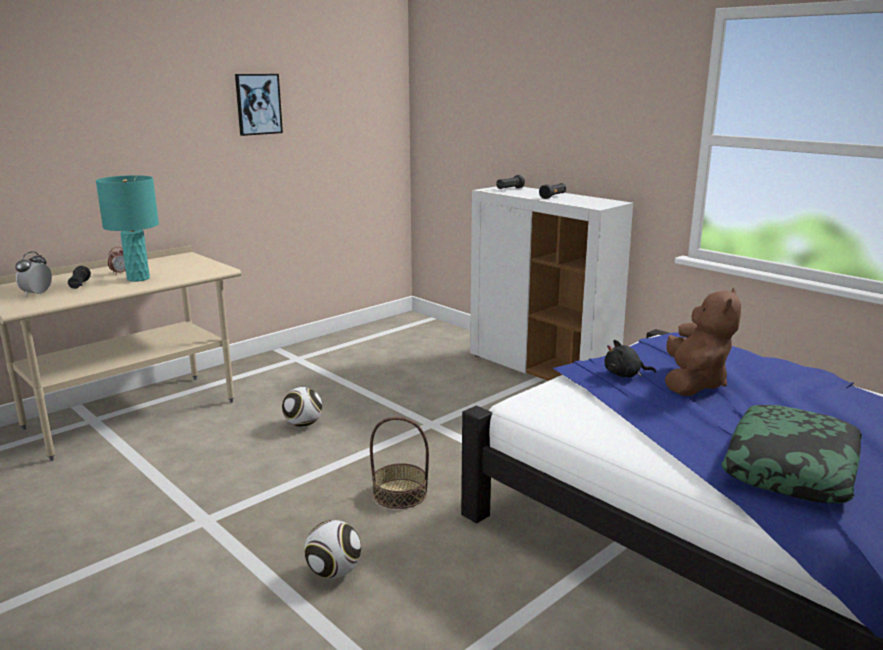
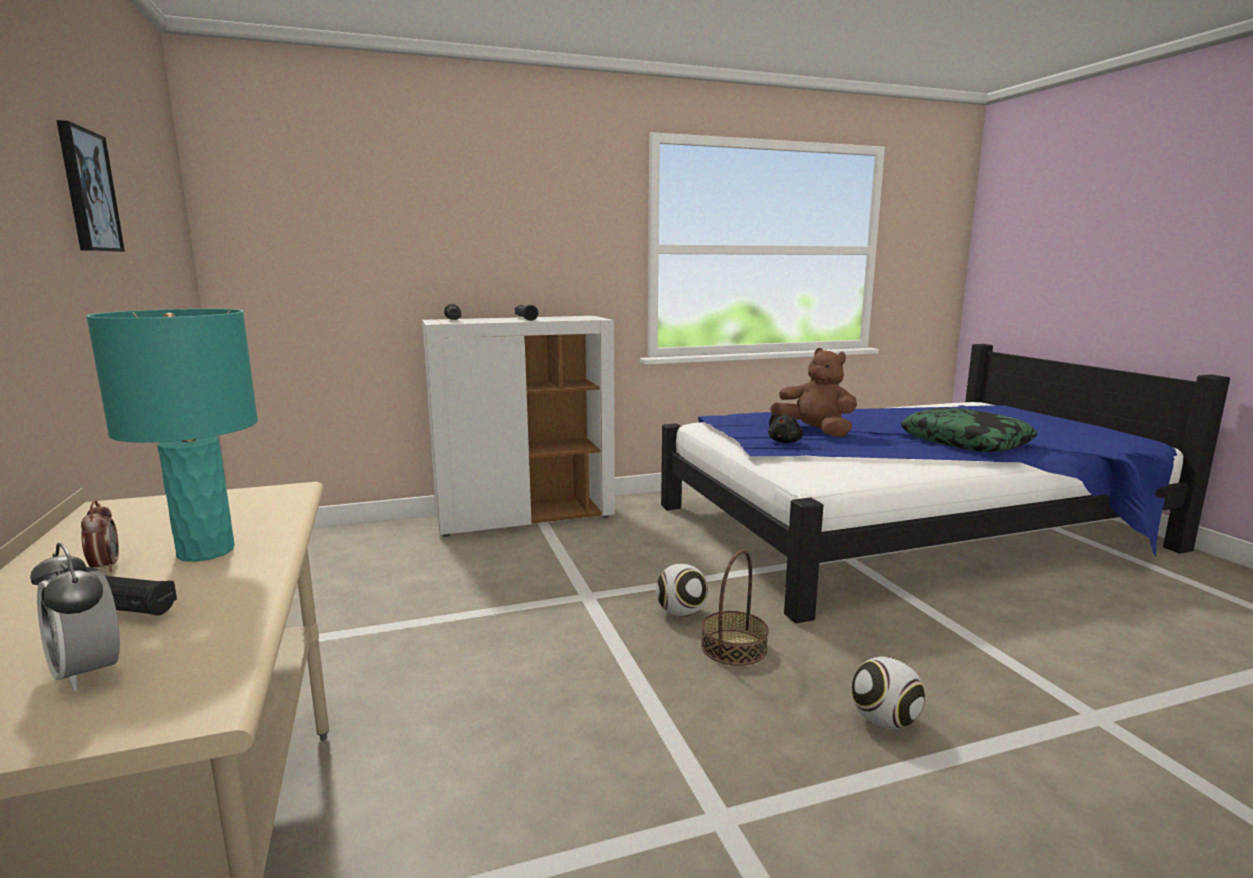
camera: 65 degrees left, 5 degrees down
football [282,387,322,427] -> football moved to [656,563,708,617]

